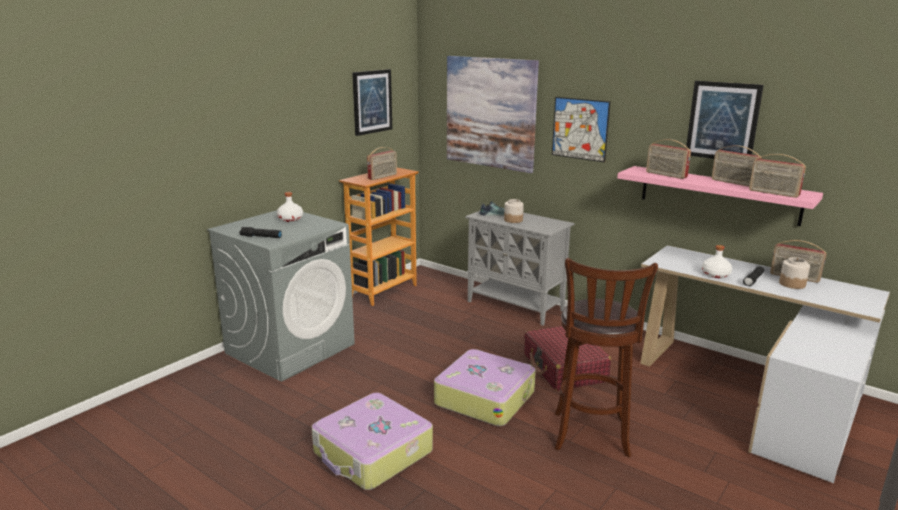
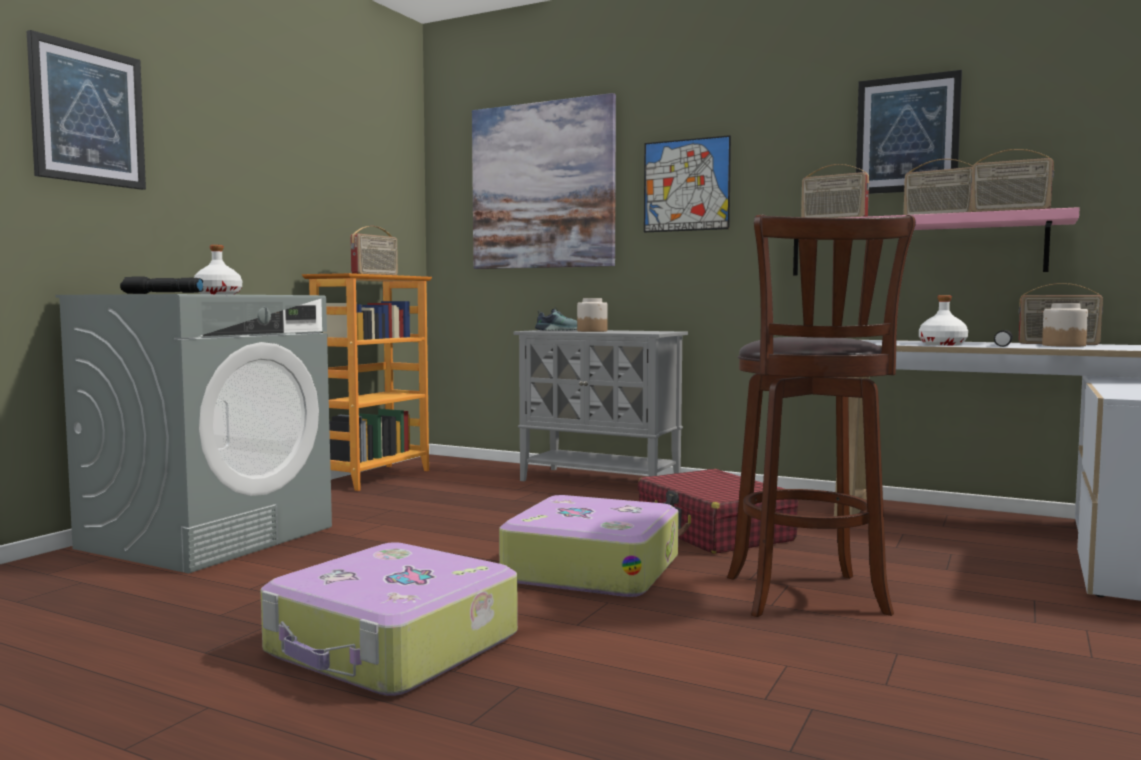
camera: 10 degrees left, 15 degrees down
picture [352,69,392,136] -> picture moved to [27,30,146,190]

